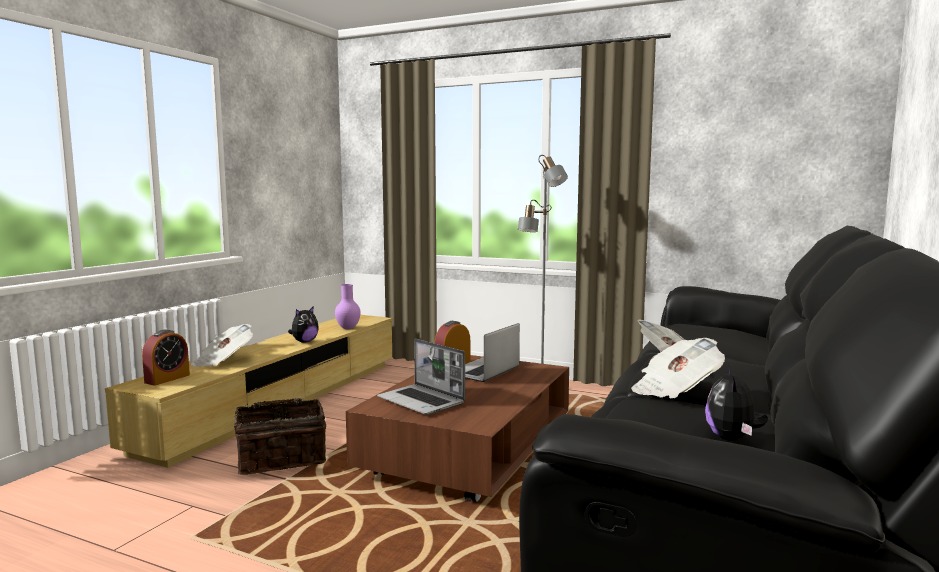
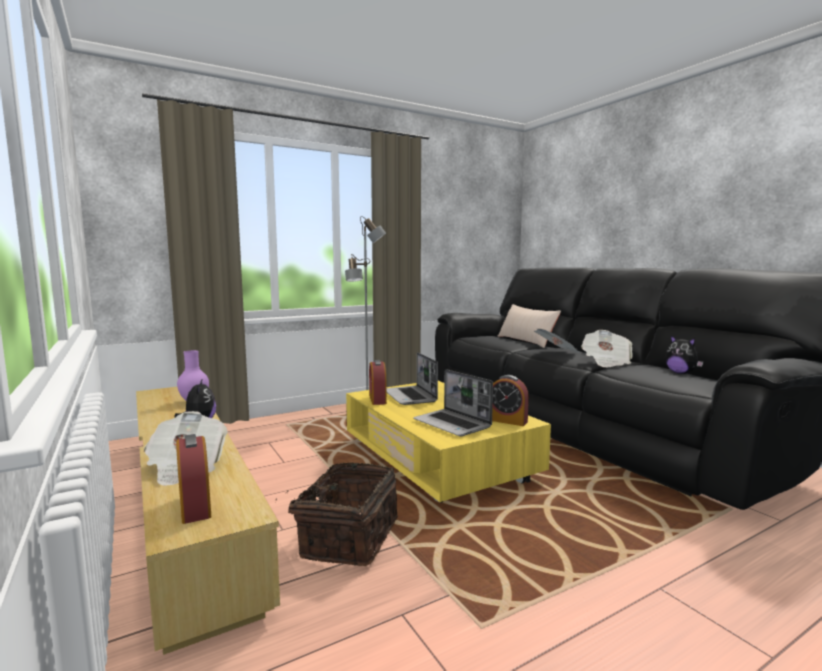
camera: 55 degrees left, 0 degrees up
brown coffee table [346,355,569,502] -> yellow coffee table [346,381,551,503]
laptop [377,339,465,415] -> laptop turned 60 degrees clockwise [413,369,493,436]
none -> alarm clock [492,375,529,426]
none -> beige pillow [498,304,561,348]

